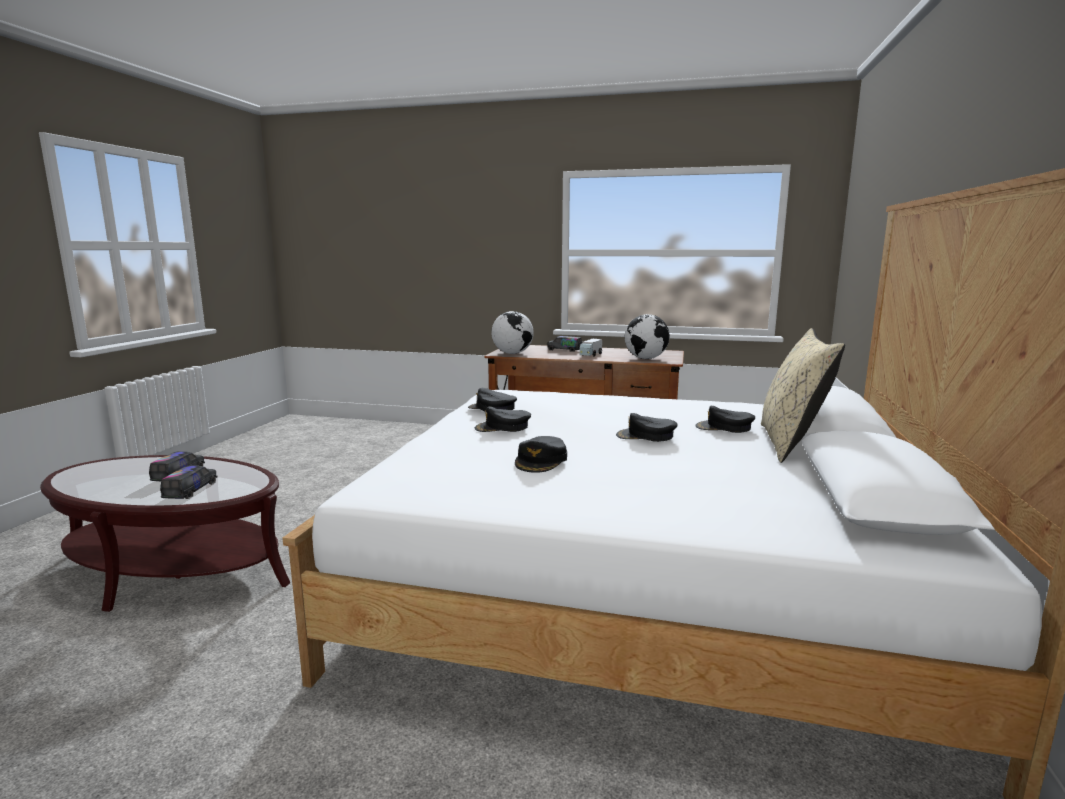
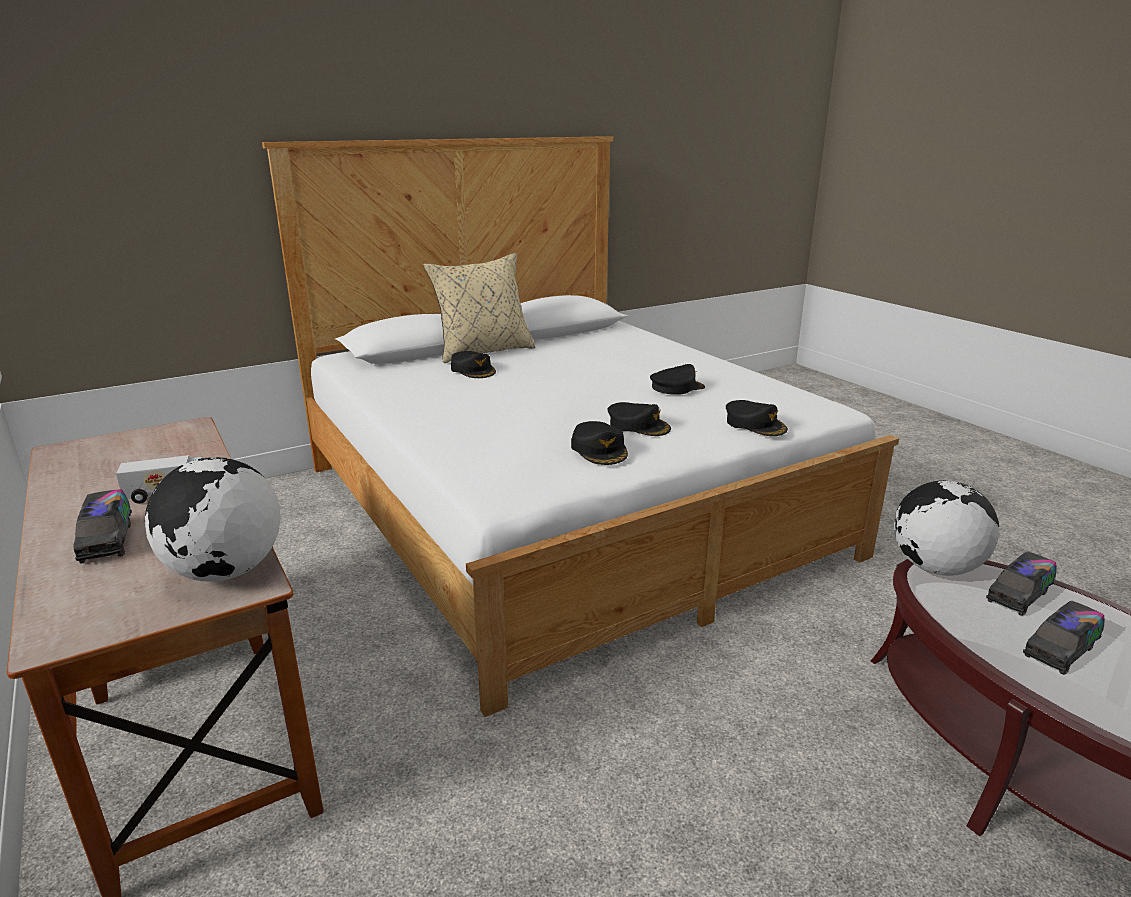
camera: 135 degrees left, 10 degrees up
black cap [616,413,678,442] -> black cap moved to [726,400,788,436]
globe [625,314,670,359] -> globe moved to [894,480,999,576]

